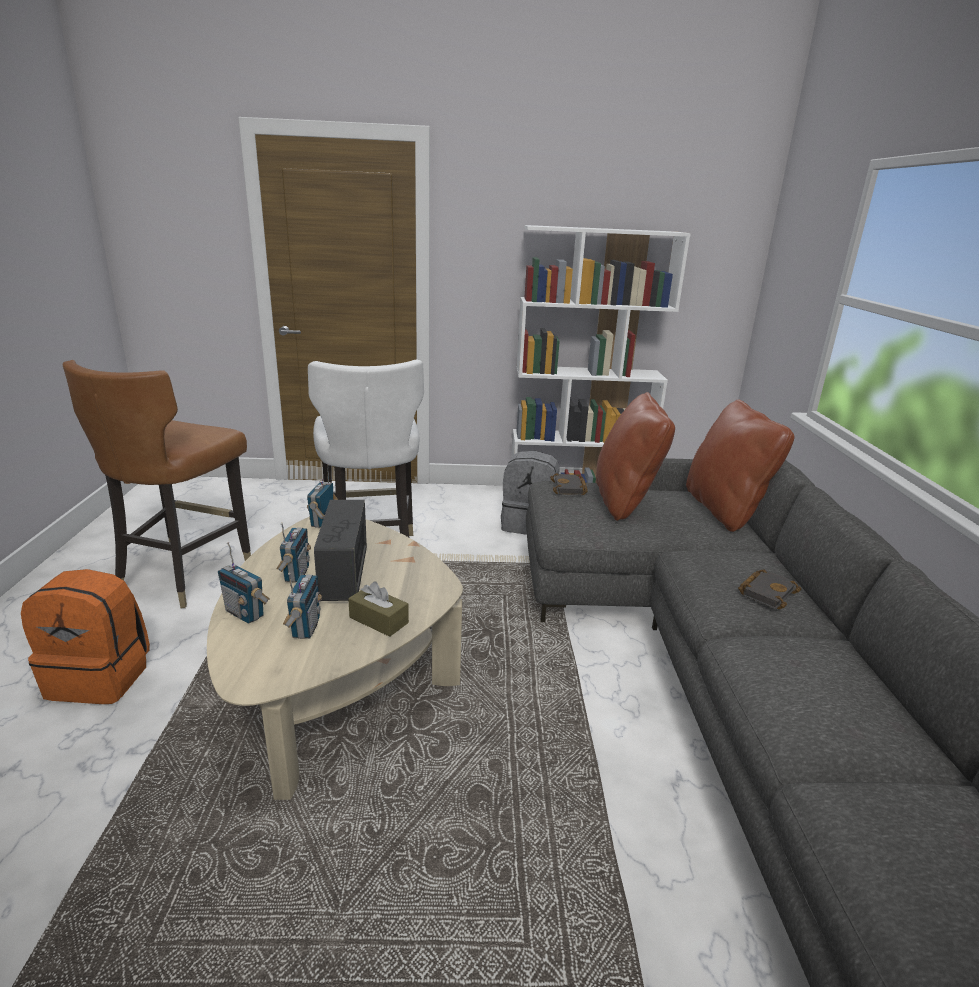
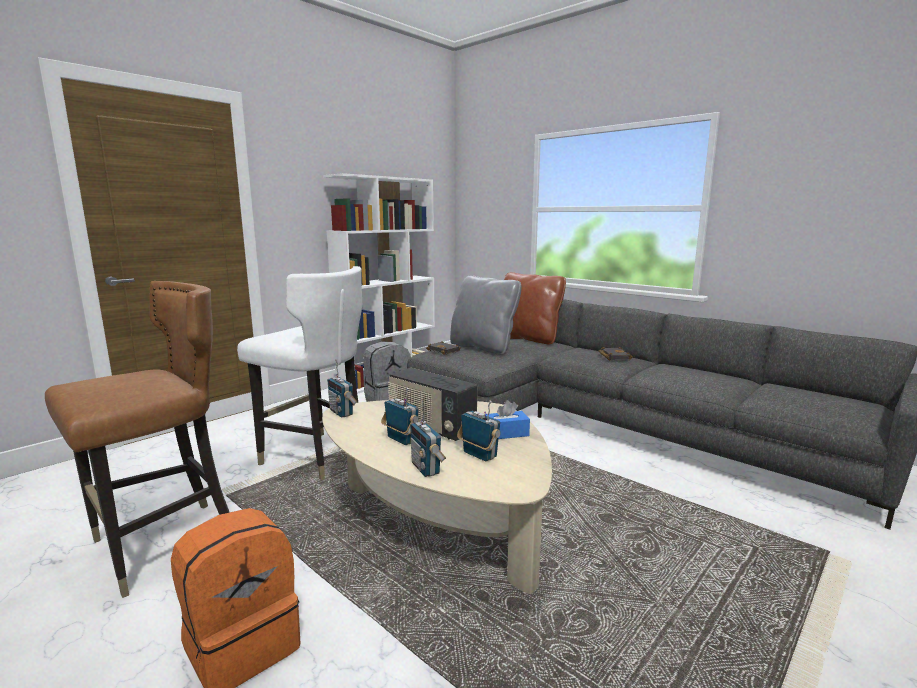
camera: 45 degrees left, 10 degrees down
brown chair [63,360,251,608] -> brown chair turned 105 degrees counterclockwise [45,281,230,598]
radio [218,542,270,624] -> radio turned 75 degrees clockwise [410,400,446,477]
brown tissue box [348,582,409,637] -> blue tissue box [485,400,530,439]
brown pillow [596,392,675,521] -> grey pillow [450,275,522,355]

